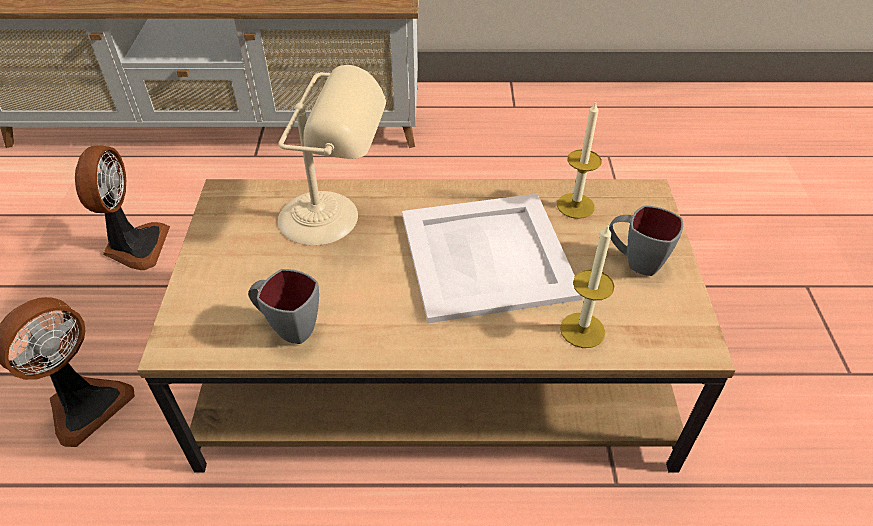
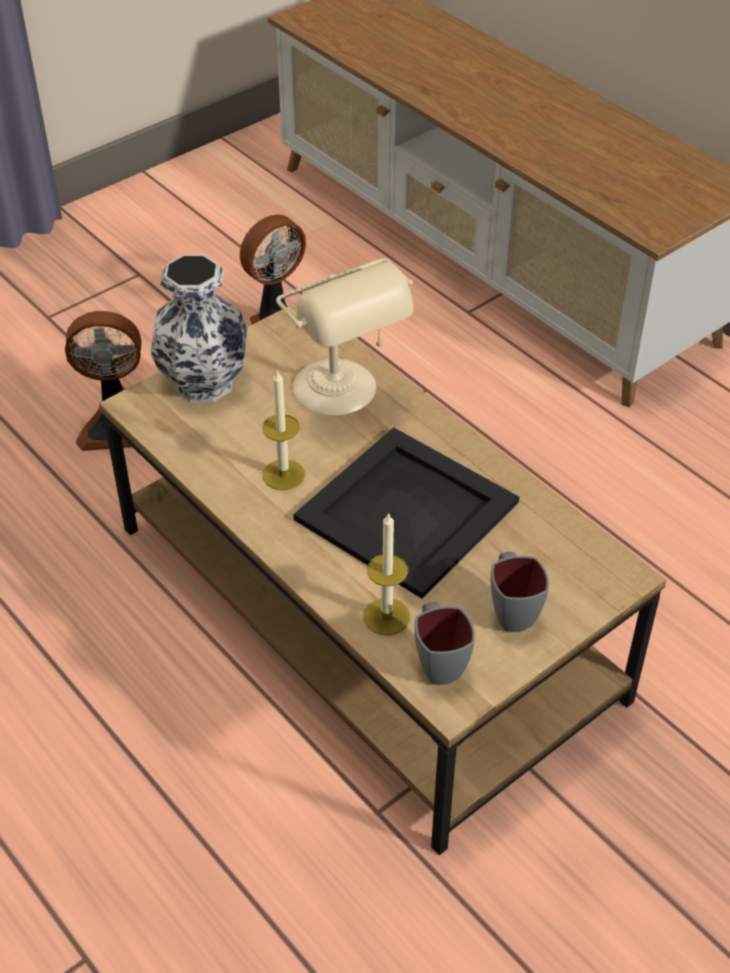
camera: 50 degrees right, 0 degrees up
grey mug [248,269,319,344] -> grey mug moved to [415,602,475,685]
white tray [402,193,583,323] -> black tray [293,427,519,599]
candle [557,101,602,219] -> candle moved to [262,370,305,490]
none -> vase [150,255,247,402]

